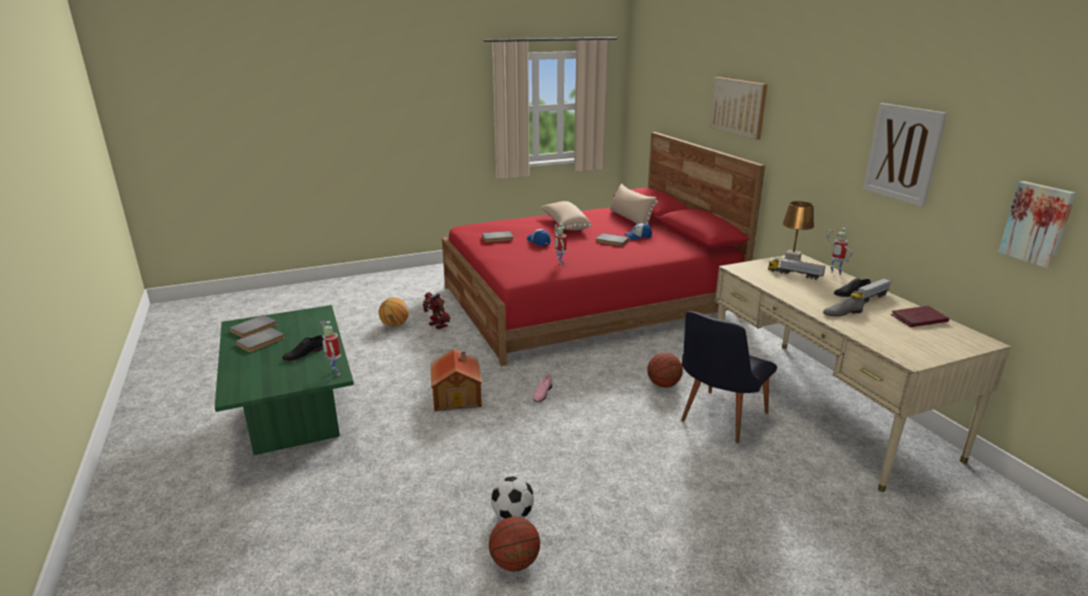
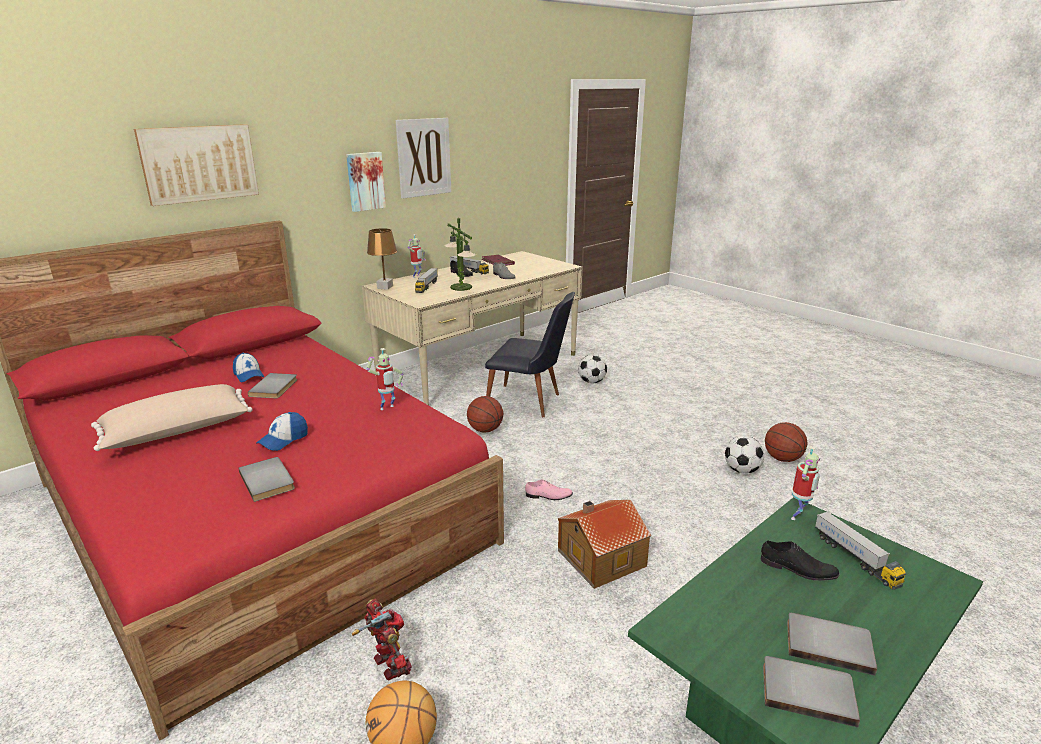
camera: 110 degrees left, 0 degrees up
toy robot [422,292,450,329] -> toy robot turned 120 degrees clockwise [352,598,412,680]
beige pillow [611,184,658,224] -> none
picture [998,181,1076,268] -> picture moved to [346,152,386,212]
none -> table lamp [444,217,476,291]
none -> football [578,355,607,383]
none -> toy truck [815,511,906,590]

